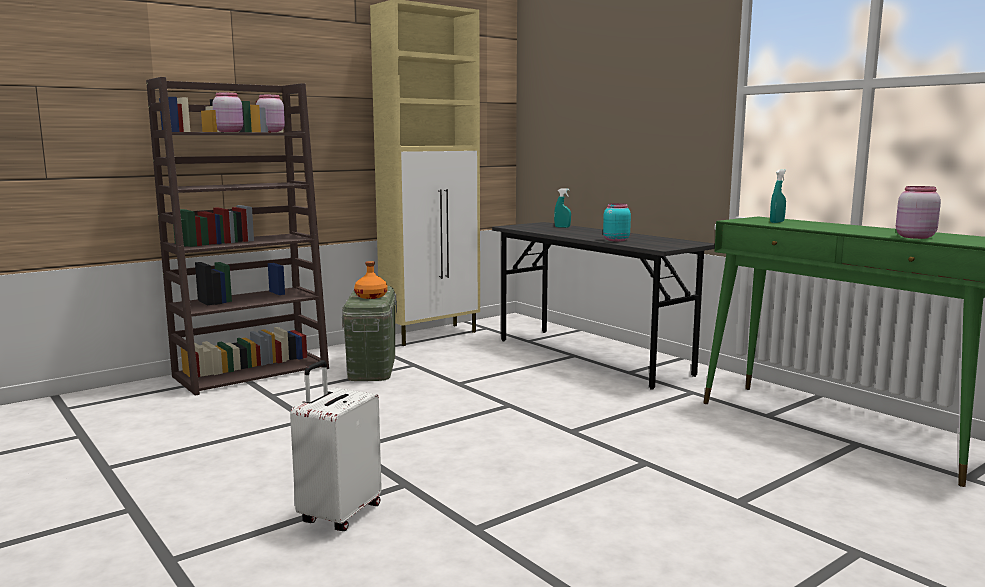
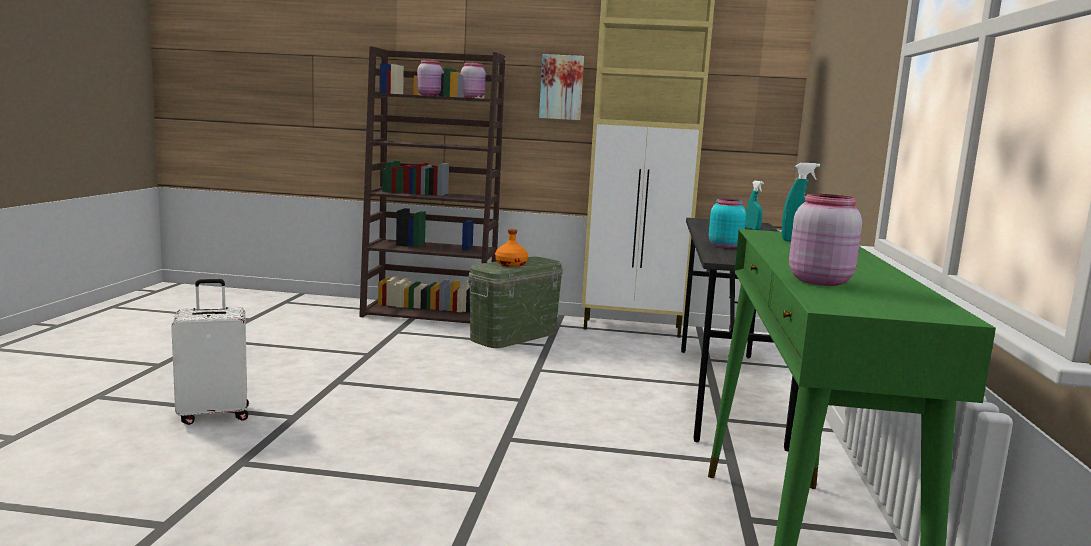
camera: 45 degrees right, 0 degrees up
none -> picture [539,54,584,120]

